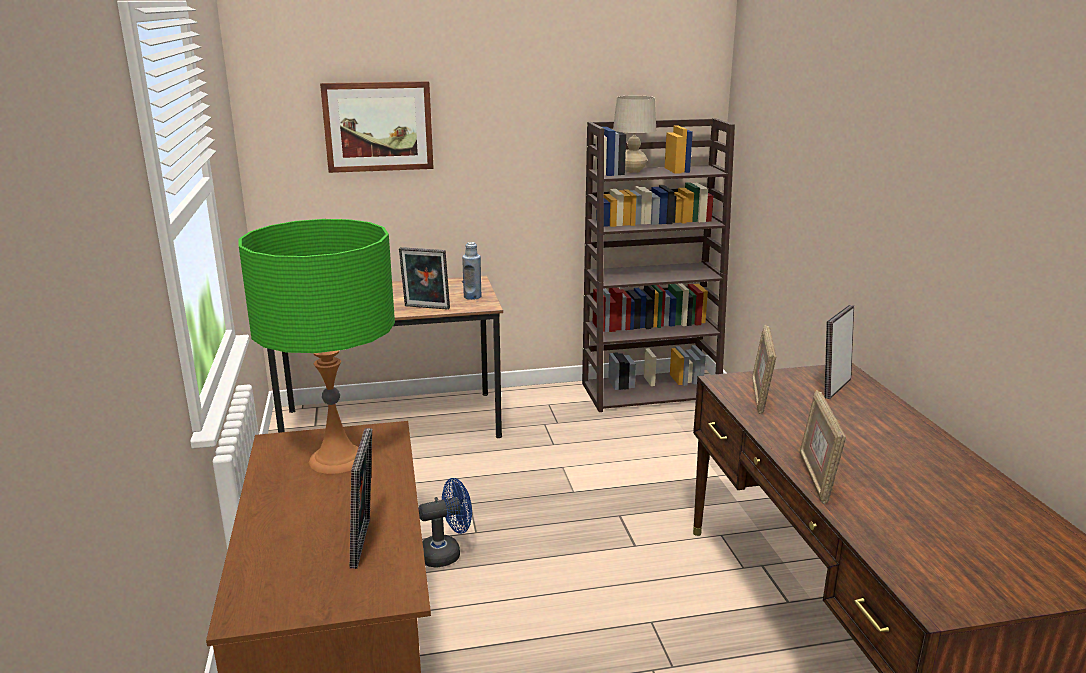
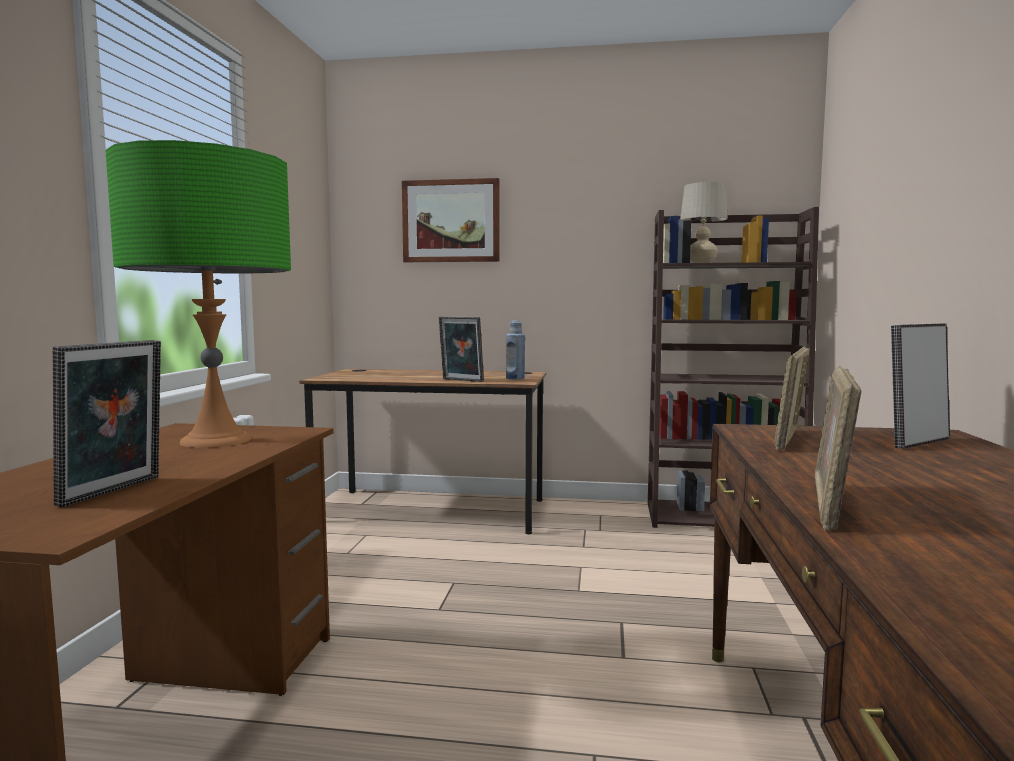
camera: 20 degrees right, 15 degrees down
blue fan [418,478,472,568] -> none

